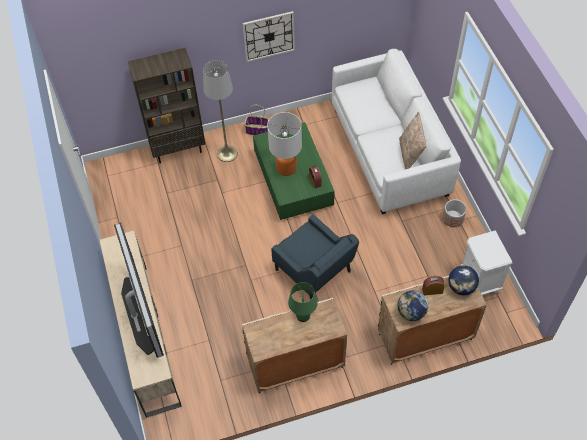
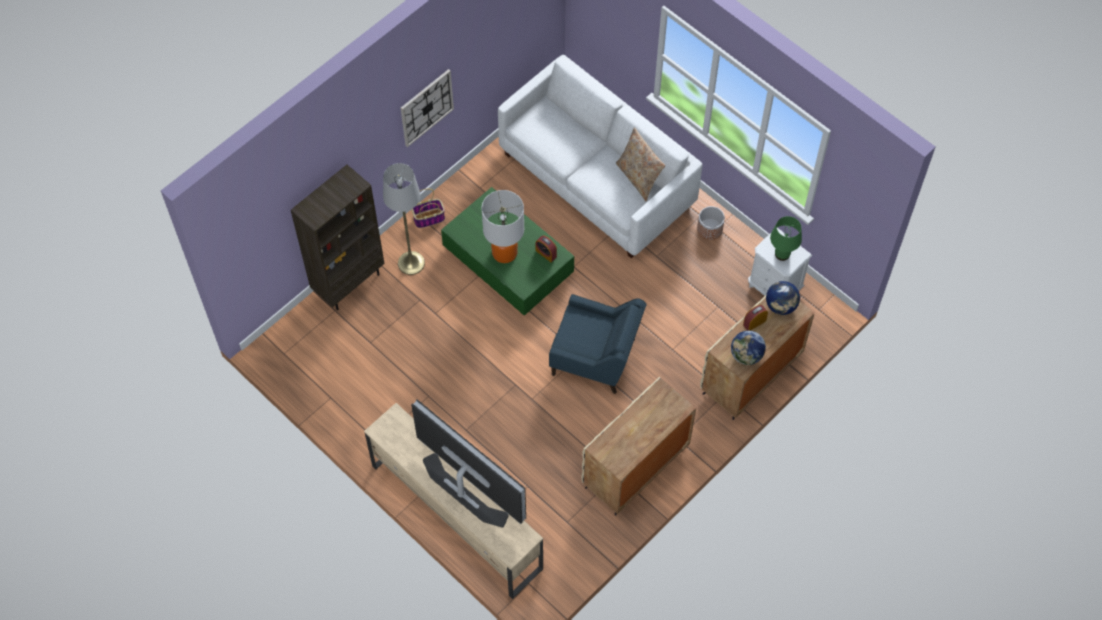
camera: 30 degrees left, 5 degrees up
green table lamp [288,282,318,322] -> green table lamp moved to [770,216,802,261]

